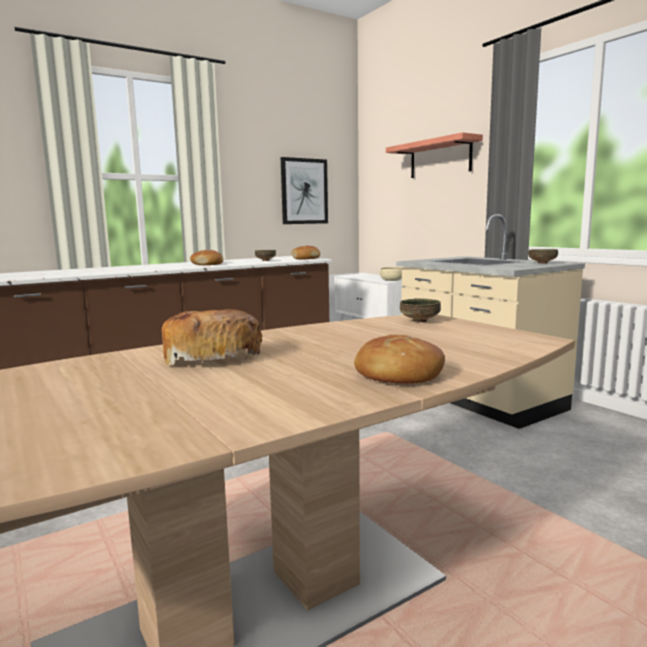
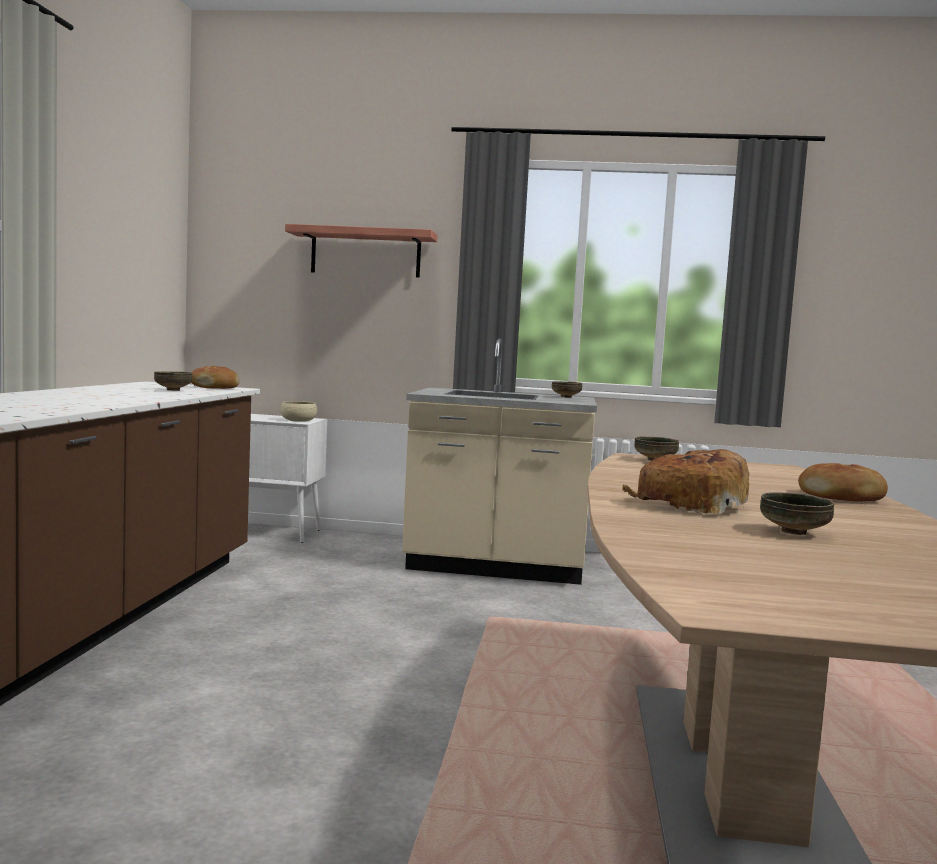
camera: 50 degrees left, 5 degrees down
bread [190,250,224,265] -> none
picture [281,157,328,224] -> none
none -> bowl [760,492,834,535]

